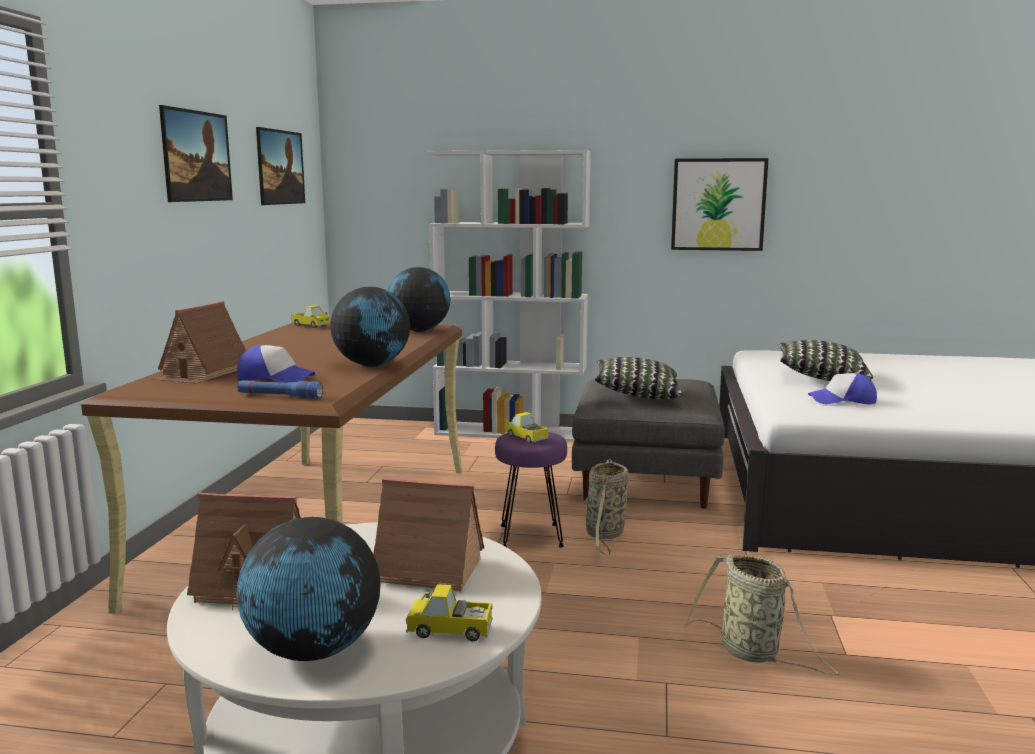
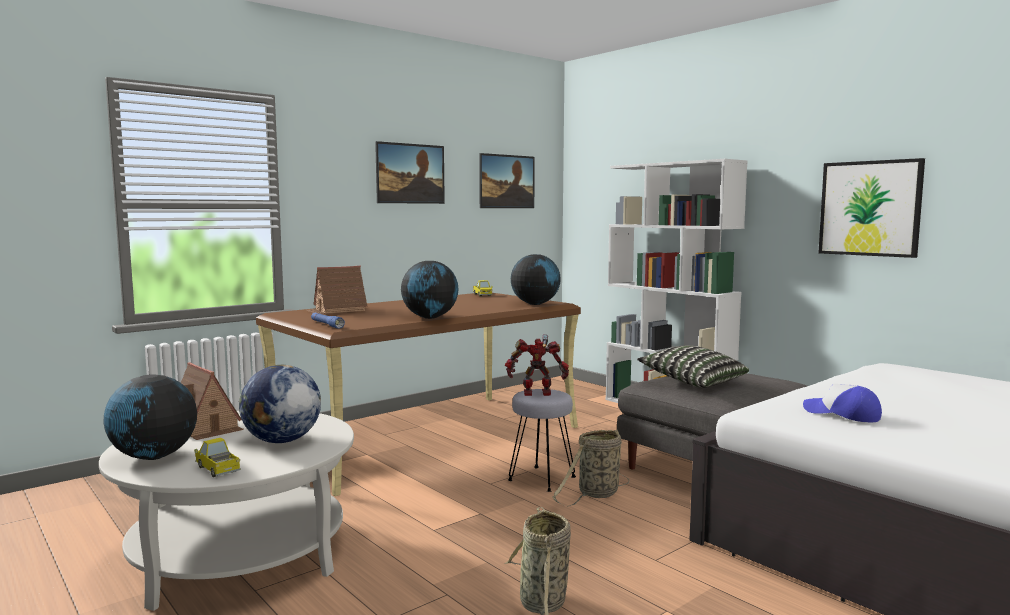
camera: 40 degrees right, 5 degrees down
cap [237,345,315,383] -> none
toy house [373,478,484,591] -> globe [239,365,321,443]
purple stool [495,432,567,547] -> grey stool [508,389,576,492]
toy truck [504,412,549,443] -> toy robot [505,334,569,396]
pillow [778,340,873,381] -> none

